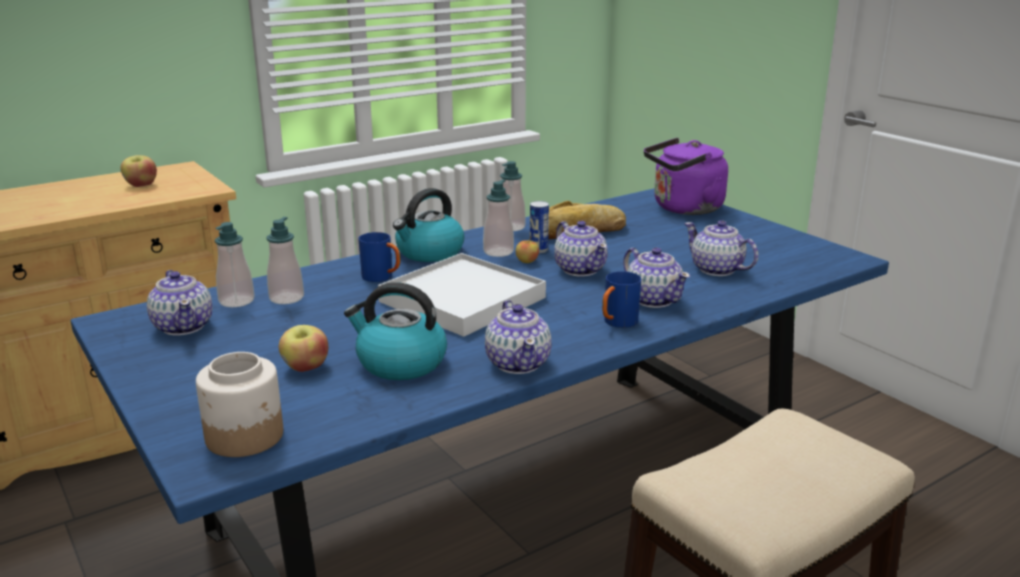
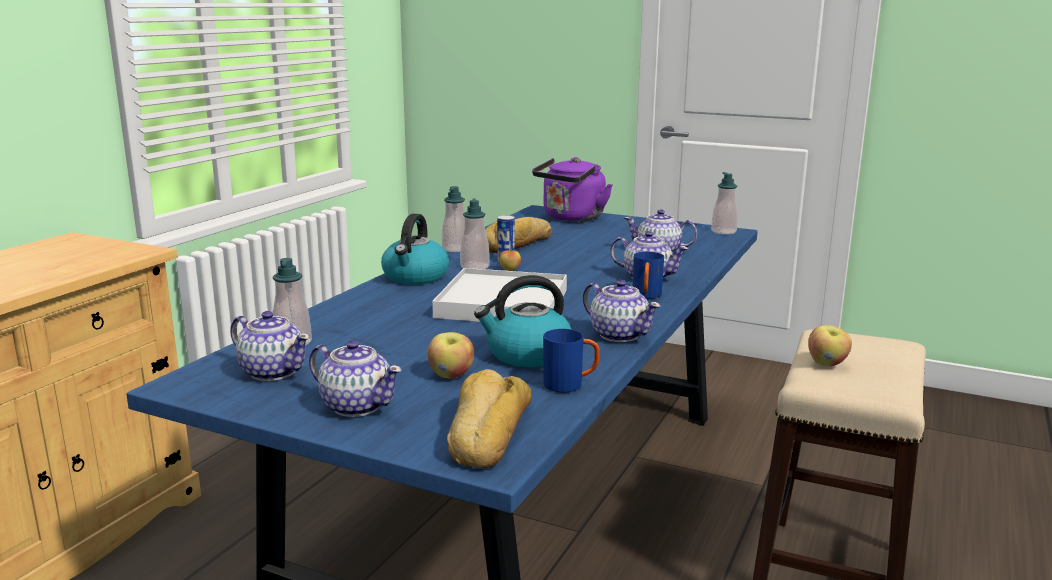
camera: 30 degrees left, 5 degrees down
apple [120,155,157,187] -> apple moved to [808,325,852,366]
jar [196,352,283,457] -> bread [447,369,532,468]
soap dispenser [266,217,304,304] -> soap dispenser moved to [711,172,738,234]
blue mug [358,232,400,282] -> blue mug moved to [543,329,600,393]
teapot [554,221,608,276] -> teapot moved to [309,340,402,417]

